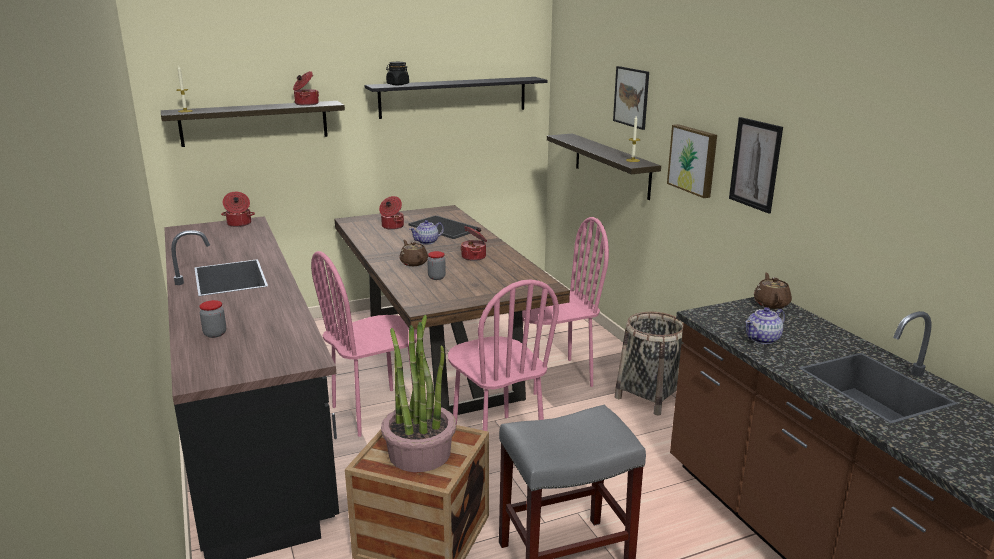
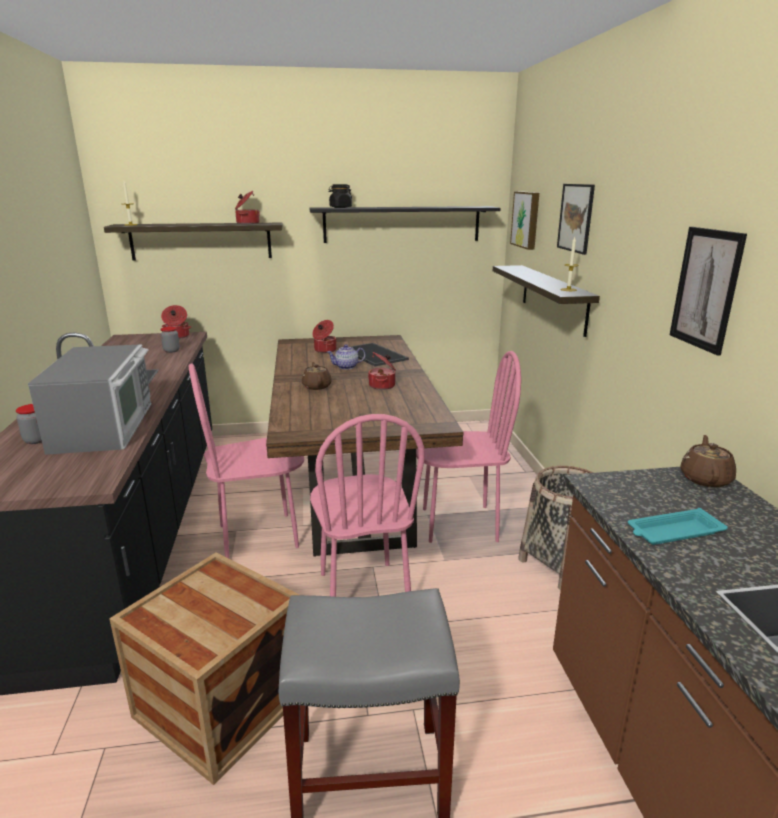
camera: 15 degrees right, 0 degrees up
potted plant [381,315,456,472] -> none
jar [427,251,446,280] -> jar moved to [160,327,180,353]
picture [667,124,717,198] -> picture moved to [510,191,539,250]
teapot [745,307,785,344] -> turquoise tray [628,508,728,545]
none -> microwave [28,345,152,455]

